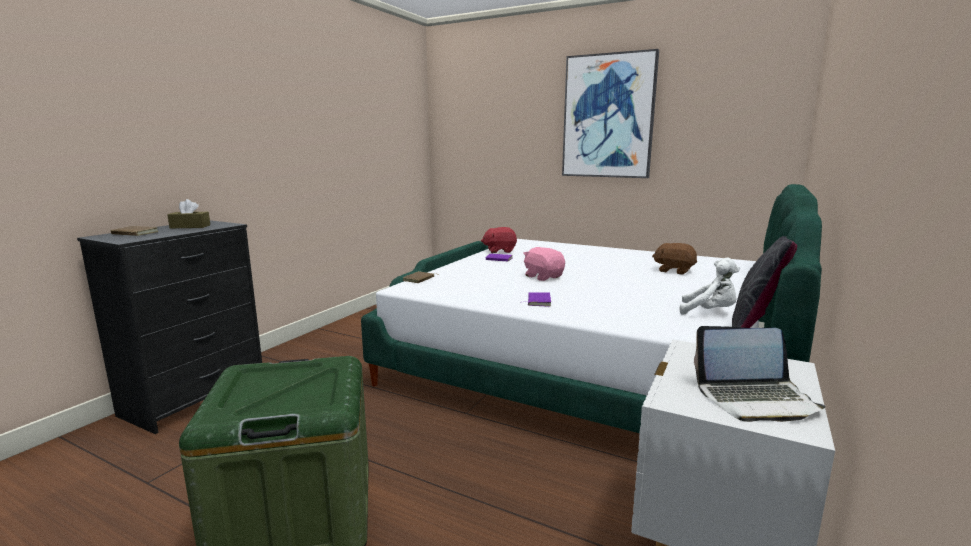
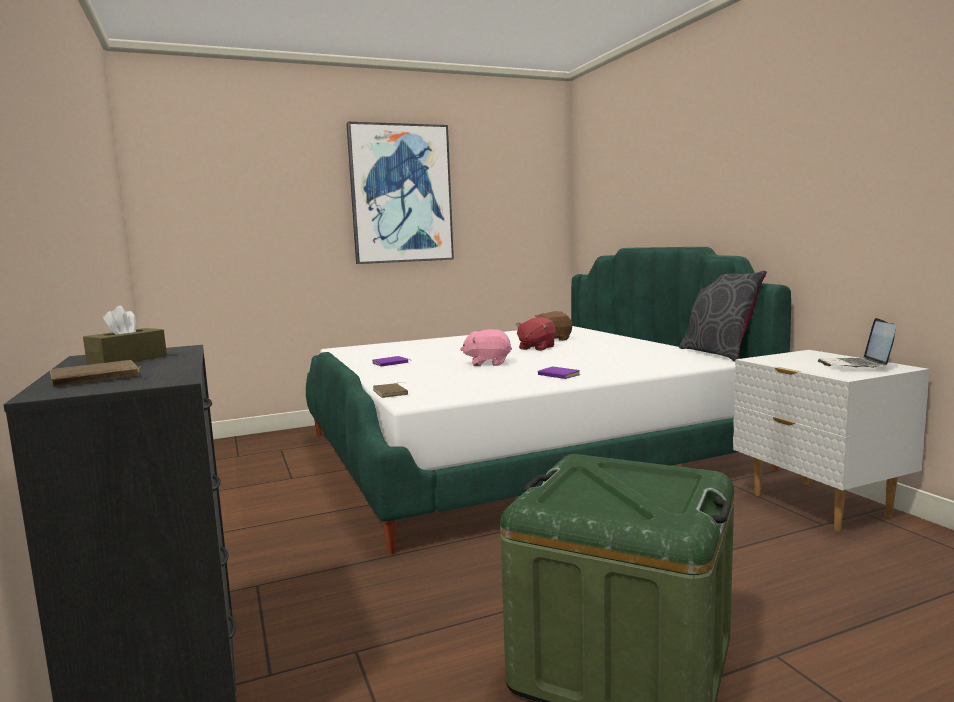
camera: 50 degrees left, 5 degrees down
red plush toy [481,227,517,253] -> red plush toy moved to [515,317,556,351]
white plush toy [679,258,740,315] -> none
laptop [694,326,826,422] -> laptop turned 150 degrees clockwise [817,318,896,368]

